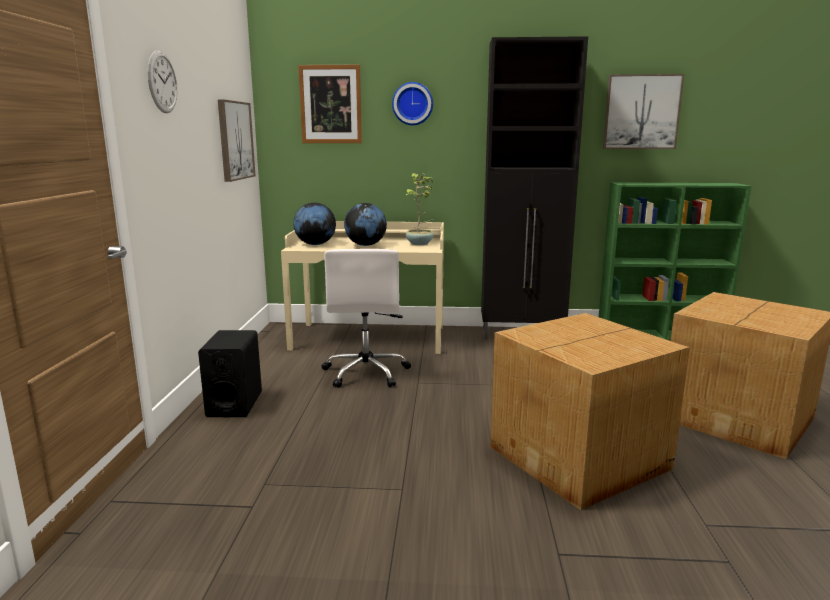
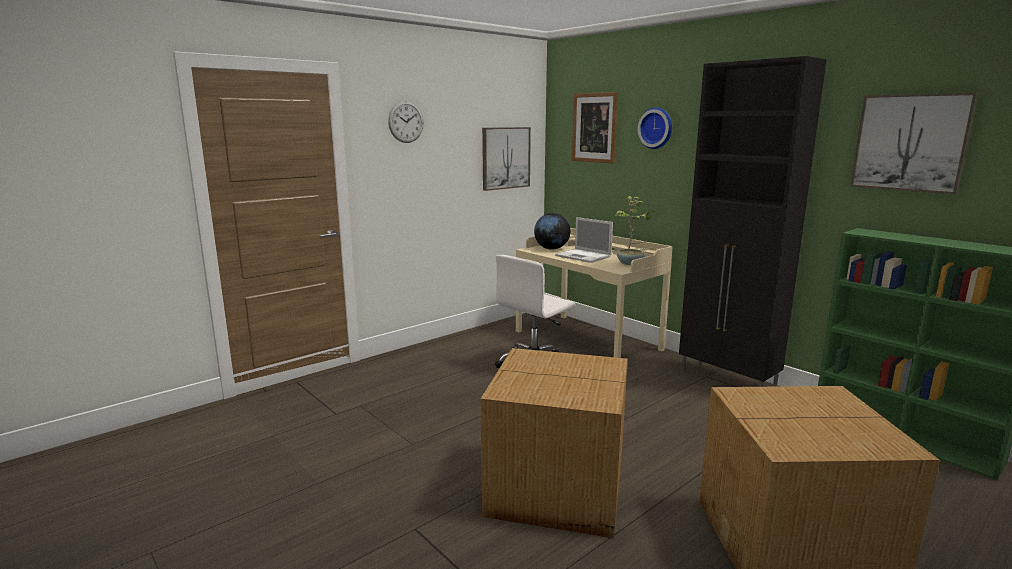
camera: 45 degrees right, 0 degrees up
black speaker [198,330,262,418] -> none
globe [344,203,387,246] -> laptop [555,217,613,263]

